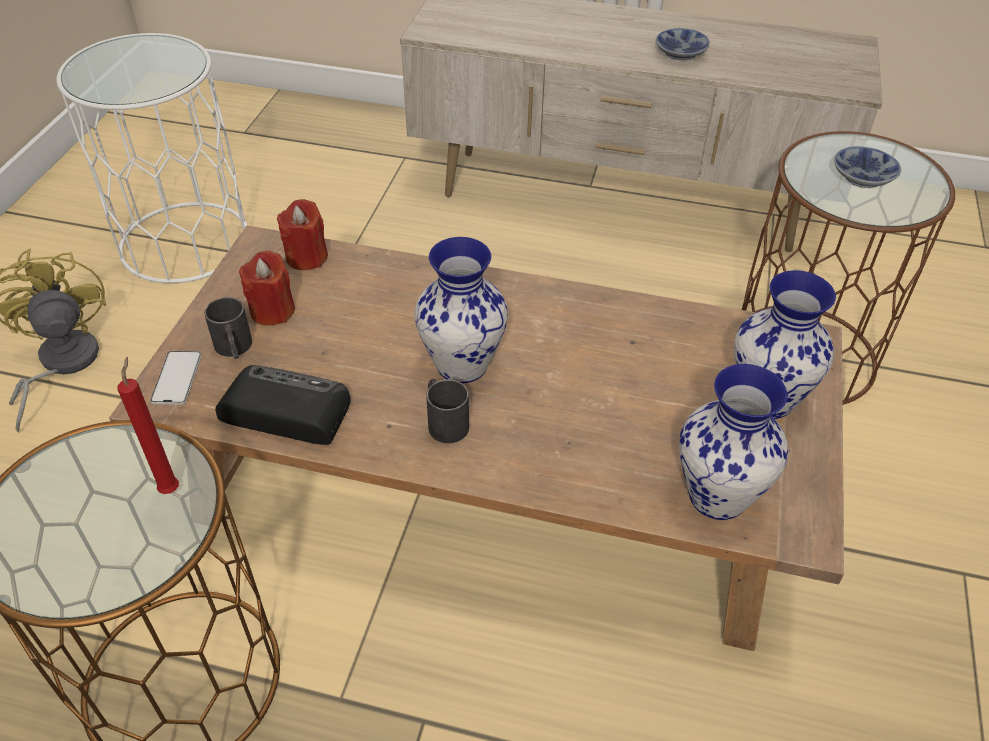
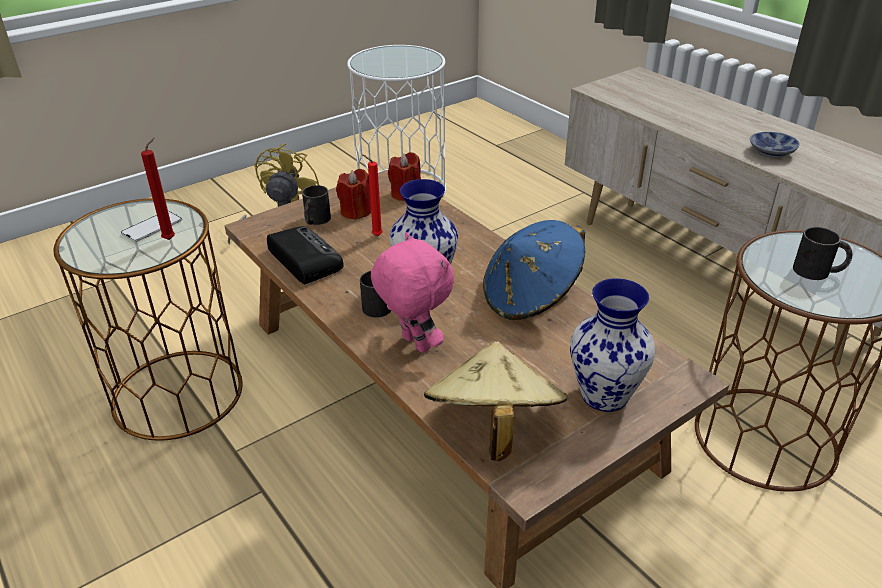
camera: 40 degrees right, 10 degrees down
phone [150,351,202,405] -> phone moved to [121,211,182,242]
vase [679,364,788,520] -> beige hat [424,341,568,461]
bowl [834,146,901,188] -> black mug [793,227,852,280]
none -> red candle [362,154,383,236]
none -> pink plush toy [371,232,454,353]
none -> blue hat [483,220,585,320]

